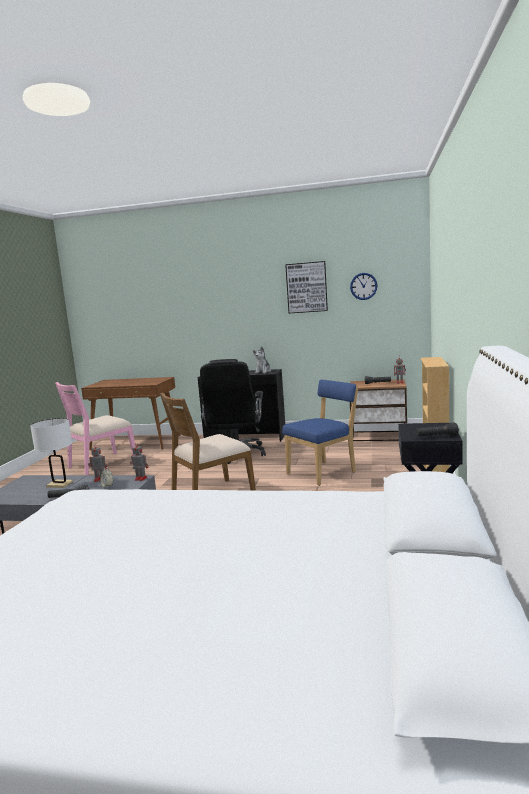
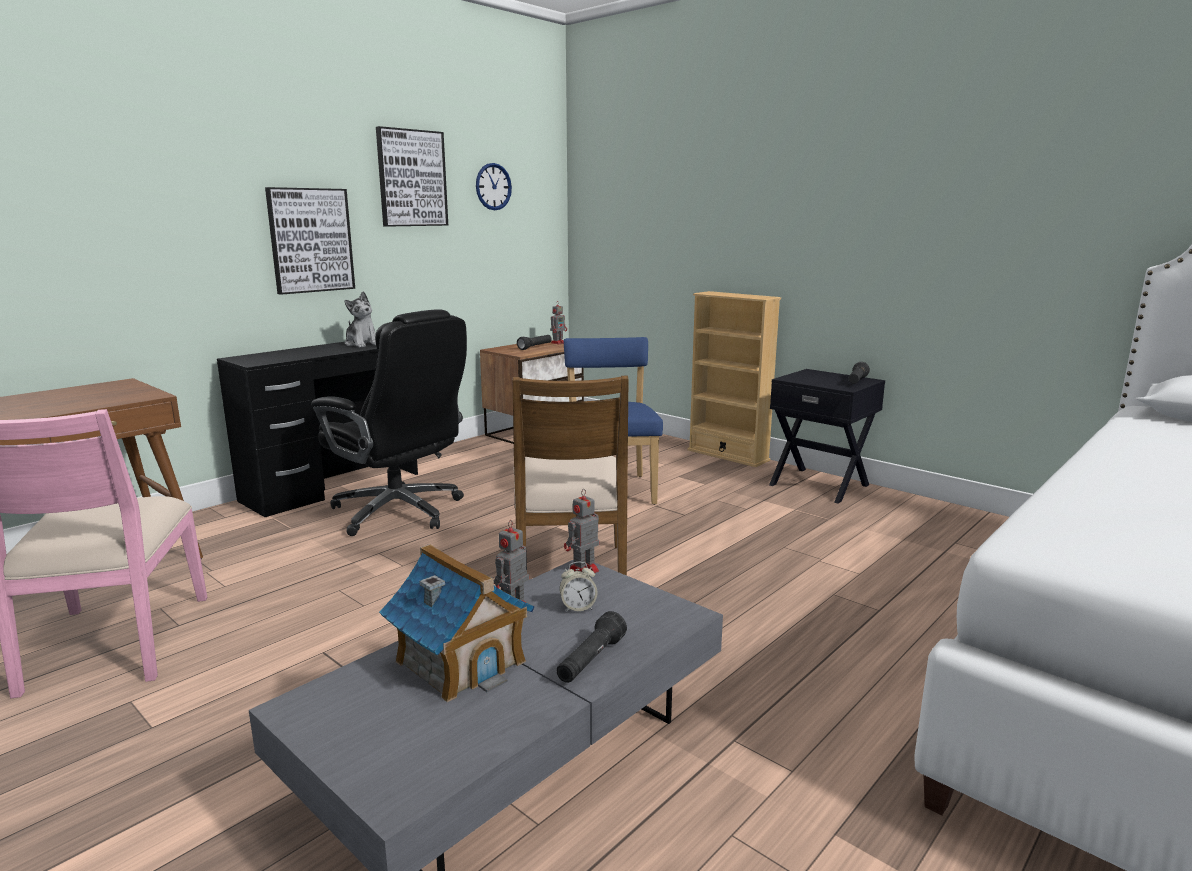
camera: 60 degrees left, 5 degrees up
white table lamp [30,418,73,488] -> toy house [379,544,535,702]
none -> picture [265,187,355,295]

